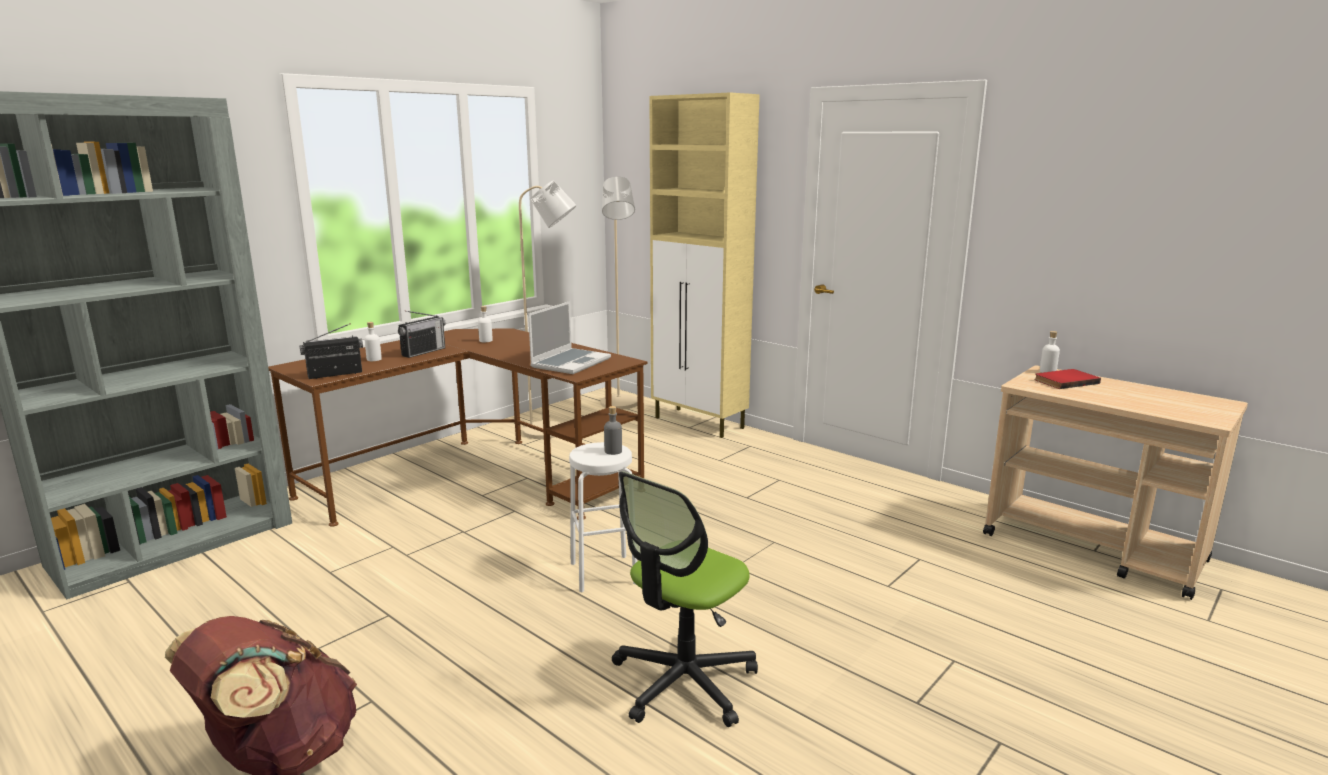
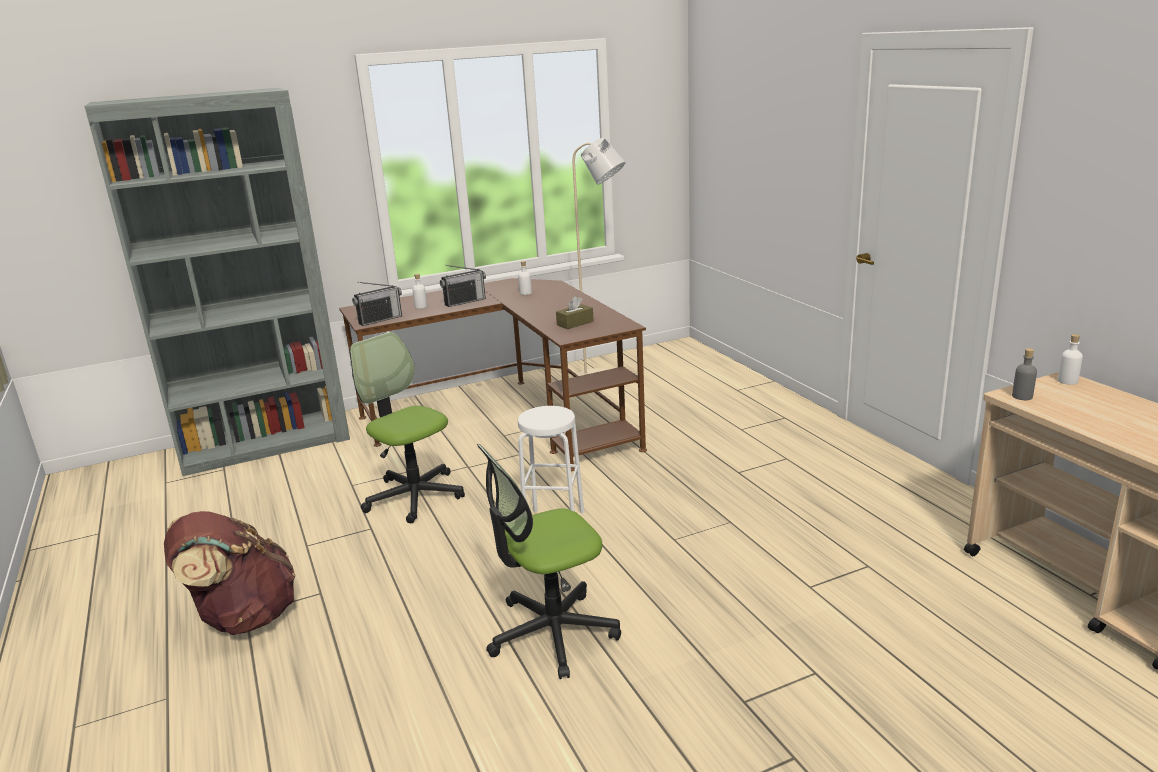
camera: 25 degrees right, 5 degrees up
radio [300,323,363,379] -> radio turned 150 degrees clockwise [352,282,402,326]
laptop [528,301,611,374] -> brown tissue box [556,296,594,329]
beige floor lamp [601,177,638,410] -> none
grey bottle [604,406,622,455] -> grey bottle moved to [1012,348,1037,400]
beige cabinet [650,93,760,438] -> none
red book [1034,369,1101,389] -> none
none -> office chair [350,332,465,523]

